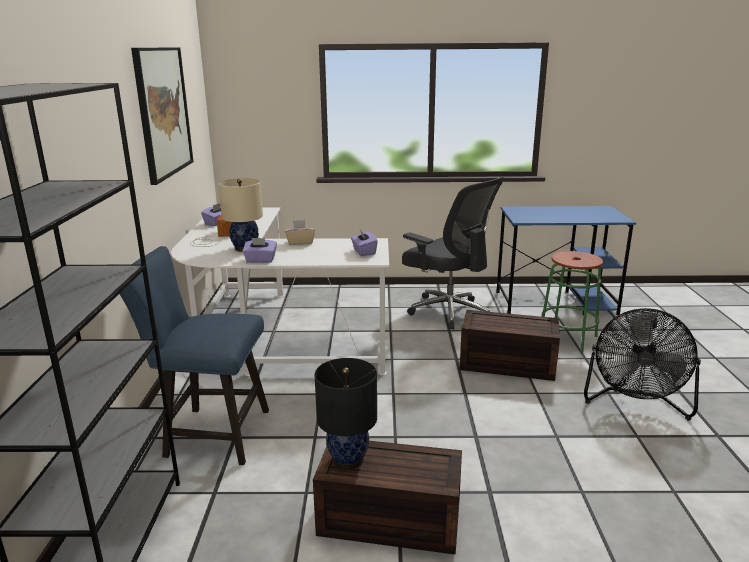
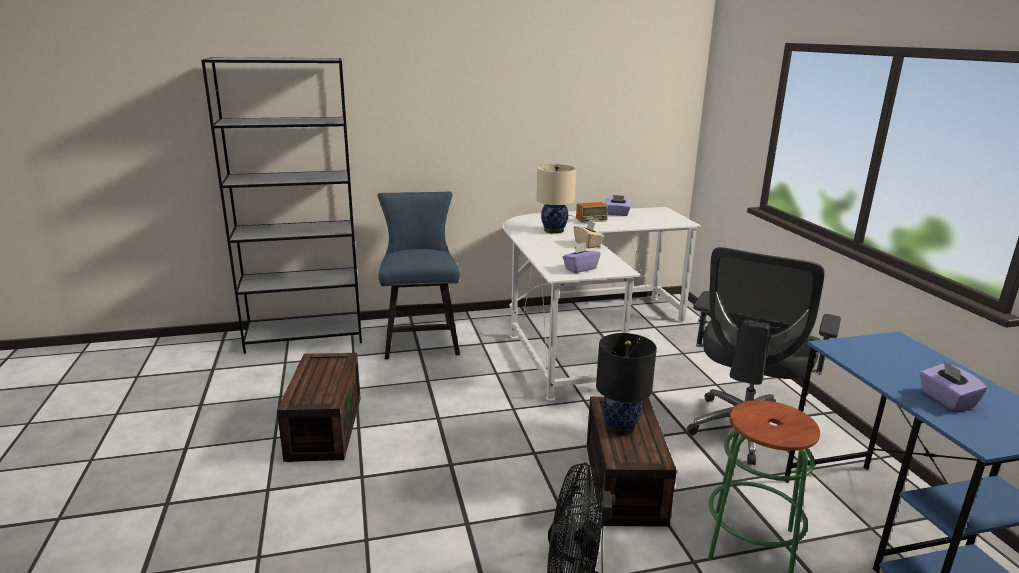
camera: 75 degrees right, 0 degrees up
picture [131,48,194,185] -> none
purple tissue box [242,238,277,263] -> purple tissue box moved to [919,361,987,411]
black table lamp [315,358,377,469] -> black table lamp moved to [596,333,657,435]

